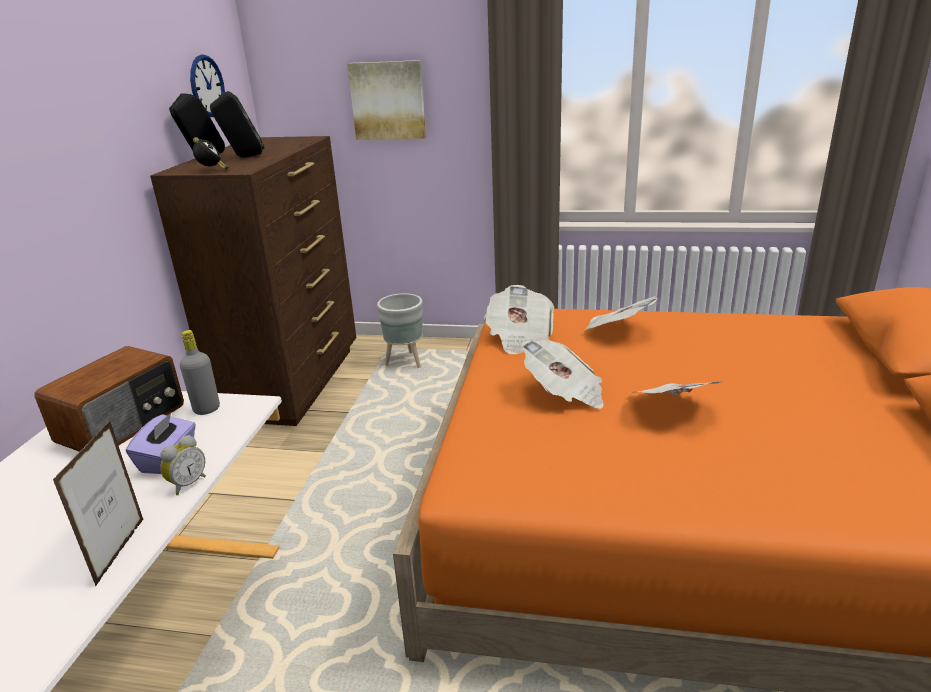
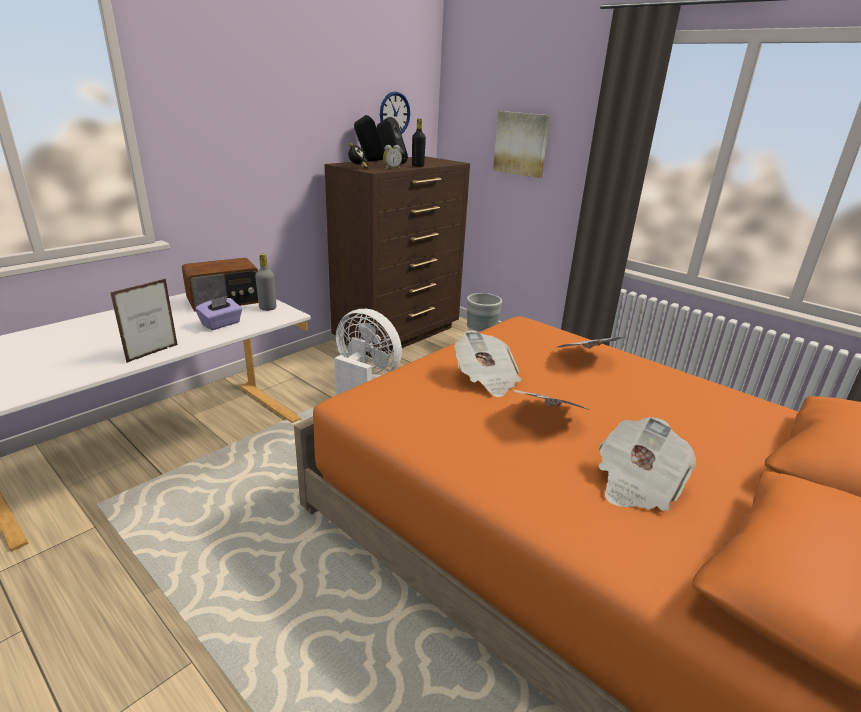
camera: 30 degrees right, 0 degrees up
alarm clock [160,435,206,495] -> alarm clock moved to [383,145,402,170]
newspaper [484,285,554,354] -> newspaper moved to [599,417,697,511]
none -> white fan [334,309,402,395]
none -> black bottle [412,119,426,167]

